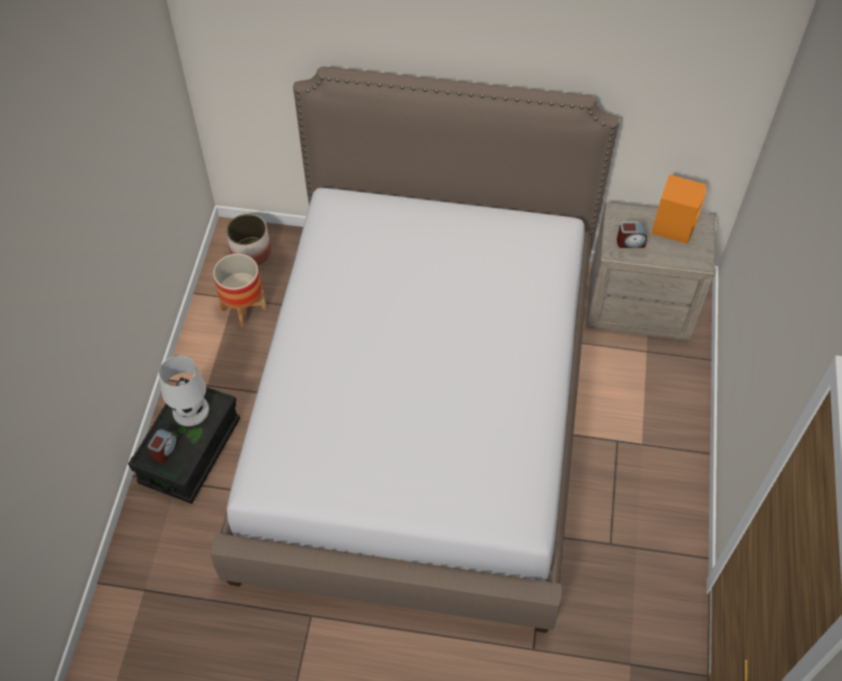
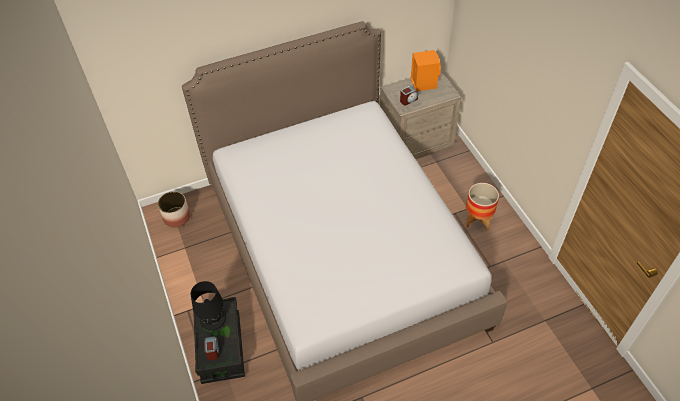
camera: 30 degrees left, 5 degrees down
white table lamp [159,355,209,426] -> black table lamp [191,281,226,331]
planter [213,254,267,328] -> planter moved to [466,183,499,231]

